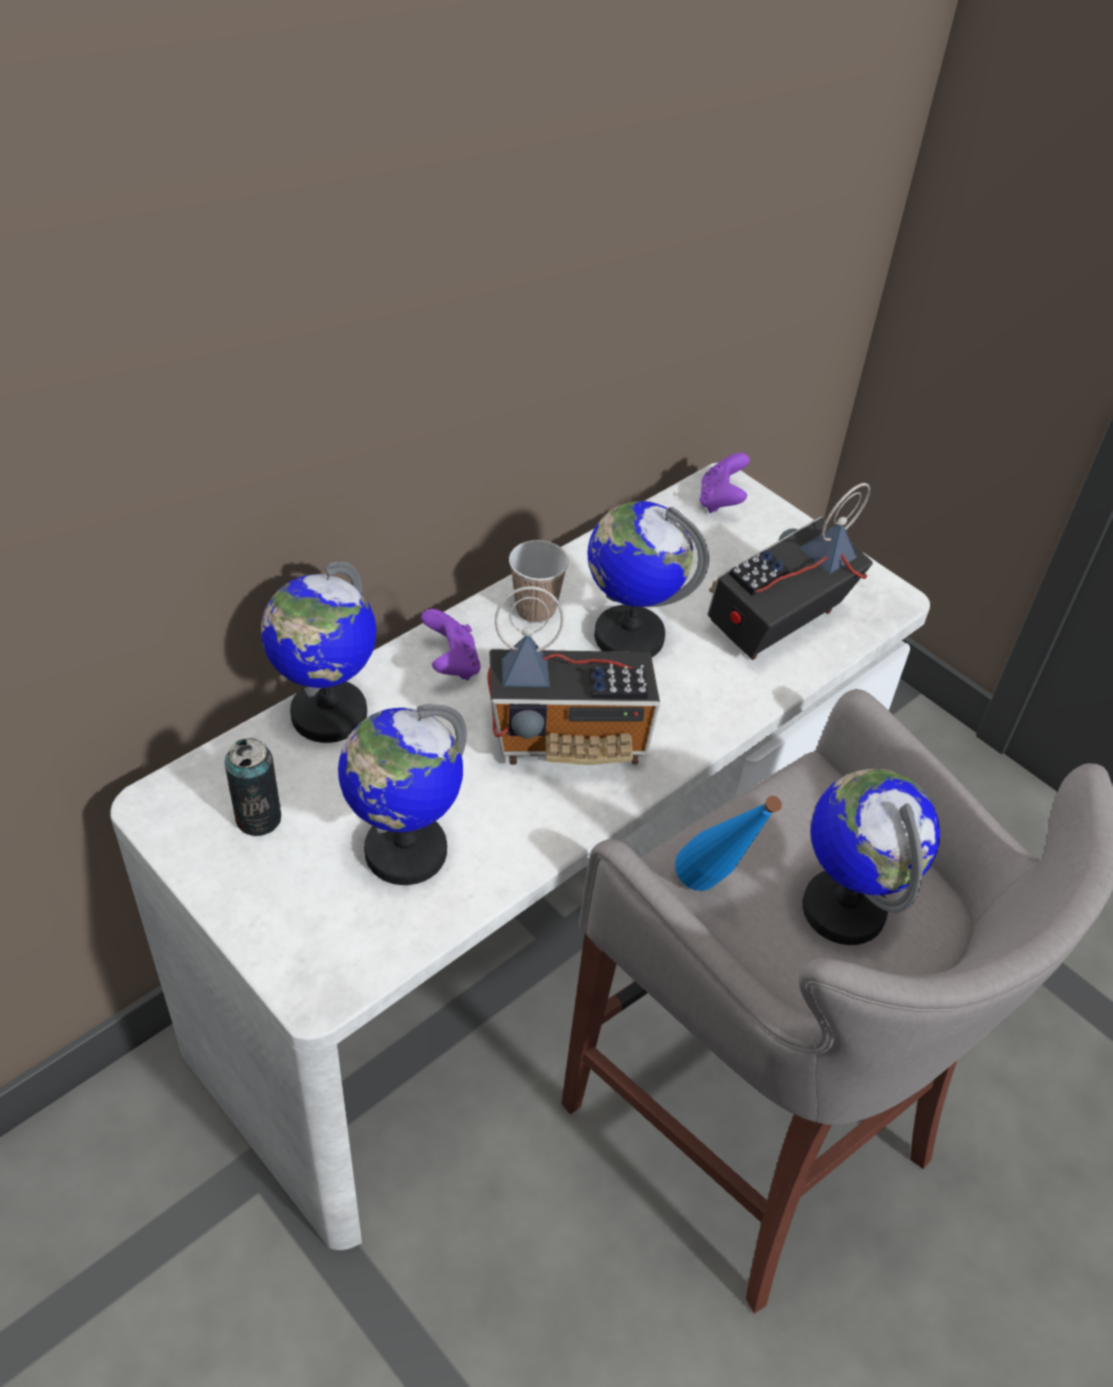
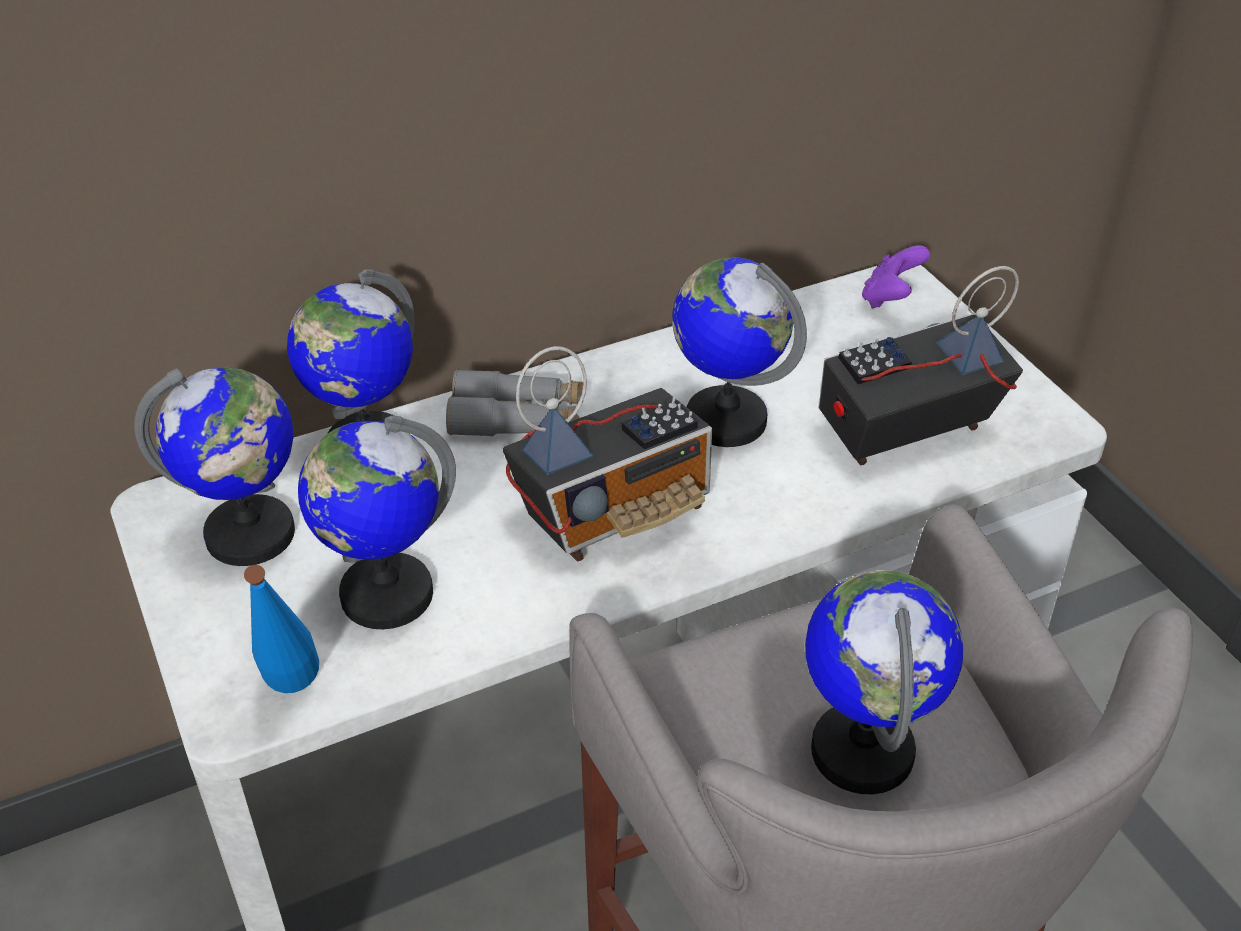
camera: 20 degrees right, 5 degrees down
can [225,738,281,836] -> globe [134,367,295,566]
purple game controller [421,609,481,680] -> grey binoculars [446,369,586,436]
radio [487,586,660,765] -> radio turned 45 degrees counterclockwise [503,346,712,562]
cup [509,540,569,623] -> none
blue bottle [675,796,782,891] -> blue bottle moved to [244,565,319,693]

